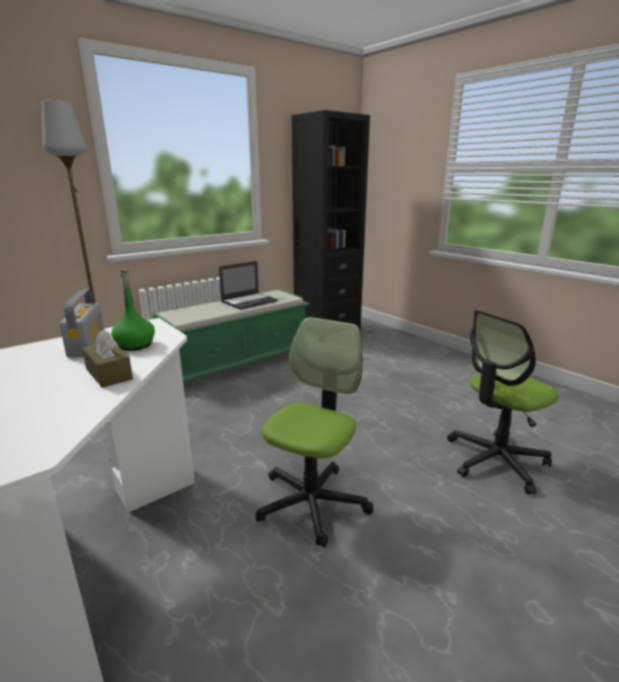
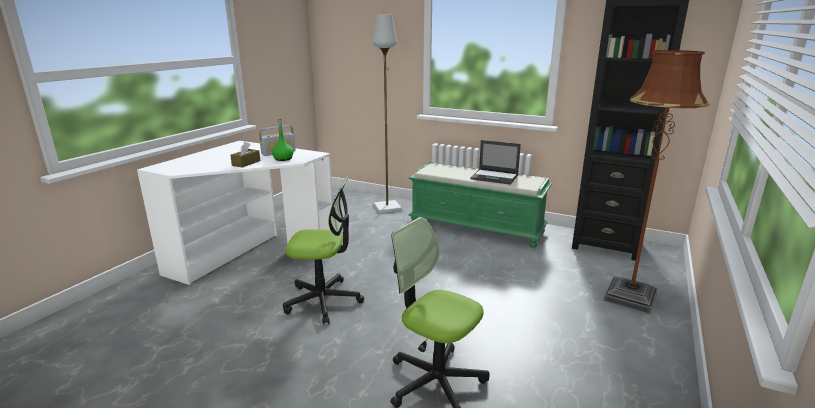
camera: 65 degrees right, 0 degrees up
none -> brown floor lamp [603,50,710,314]

